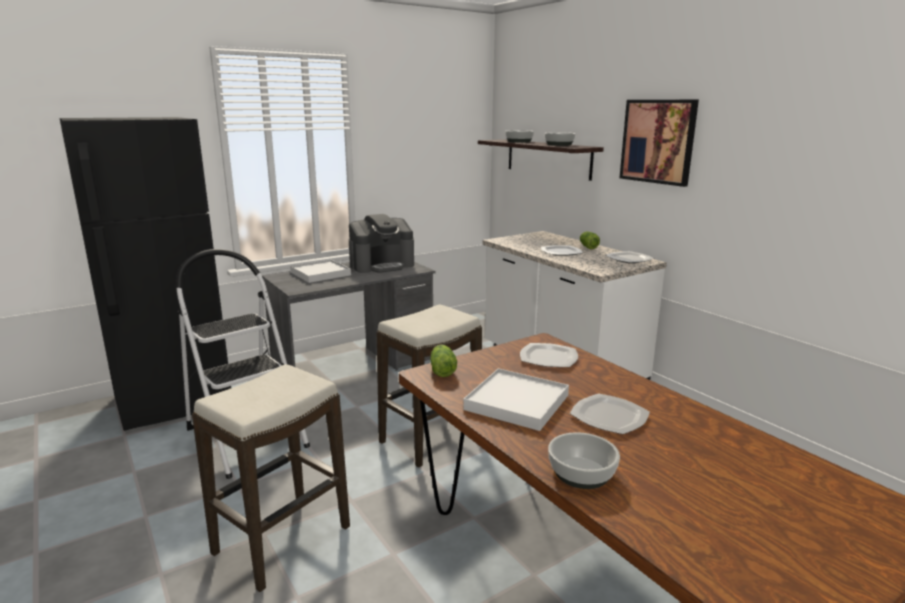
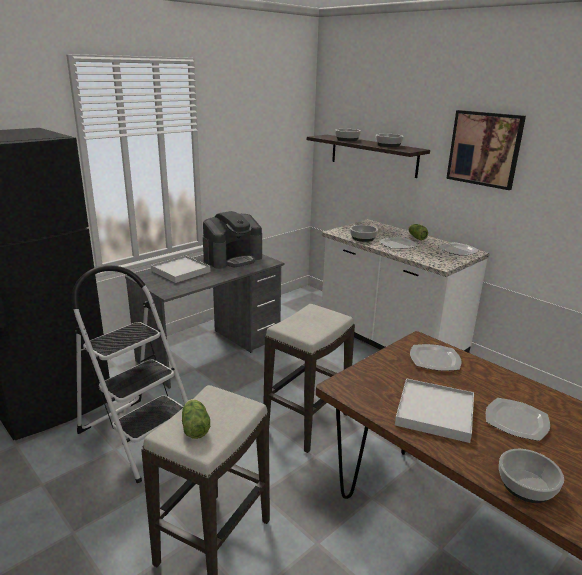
camera: 10 degrees left, 5 degrees up
lettuce [430,345,457,377] -> lettuce moved to [182,399,210,439]
none -> bowl [350,225,378,242]

